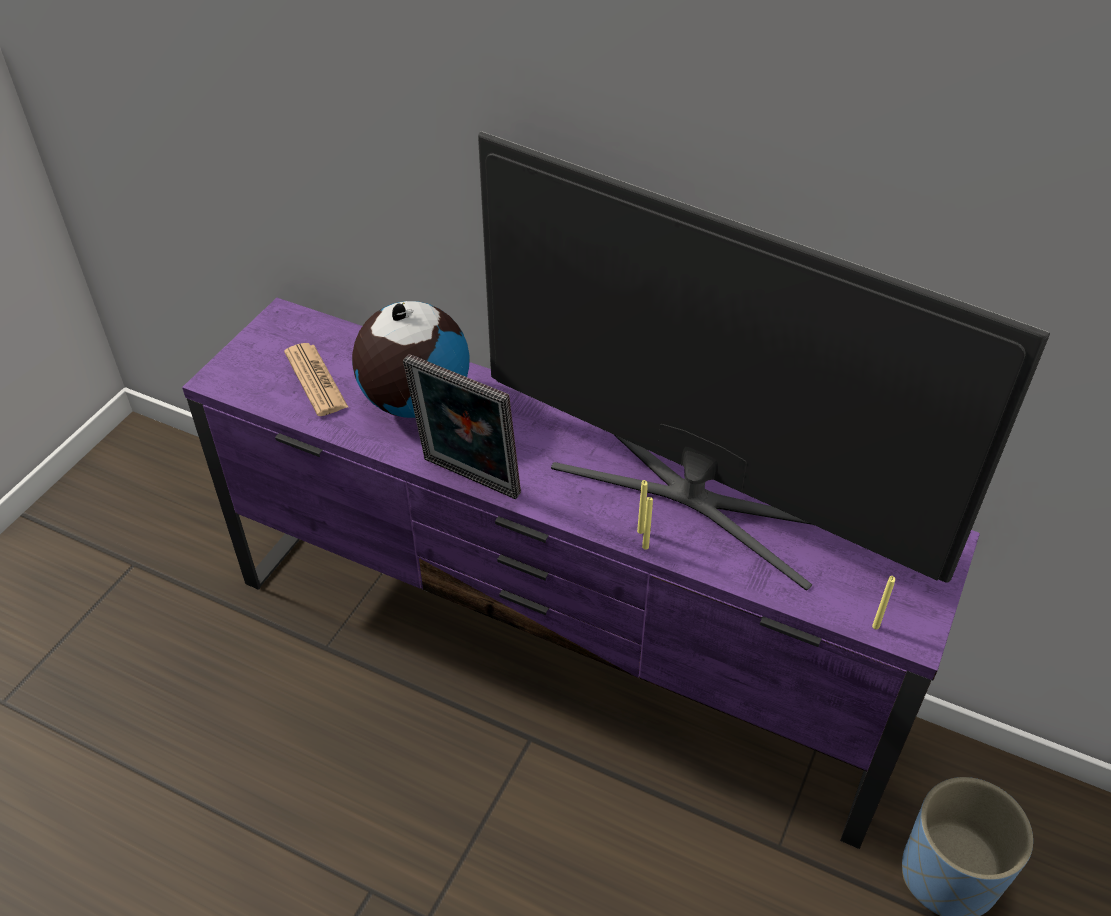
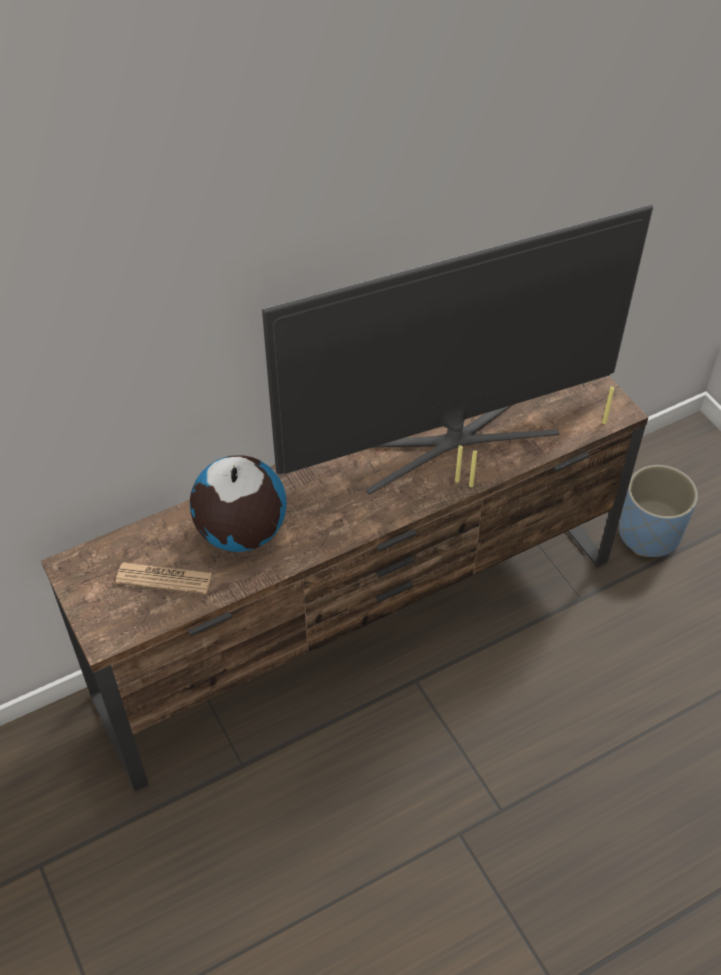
camera: 55 degrees left, 5 degrees up
purple tv stand [182,298,980,849] -> brown tv stand [41,376,649,791]
picture frame [403,354,521,499] -> none

